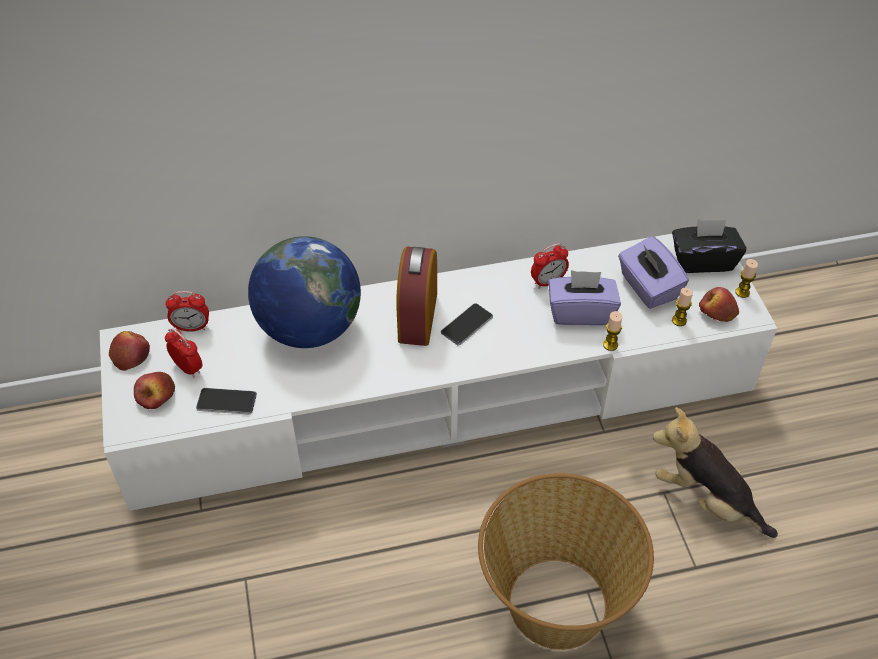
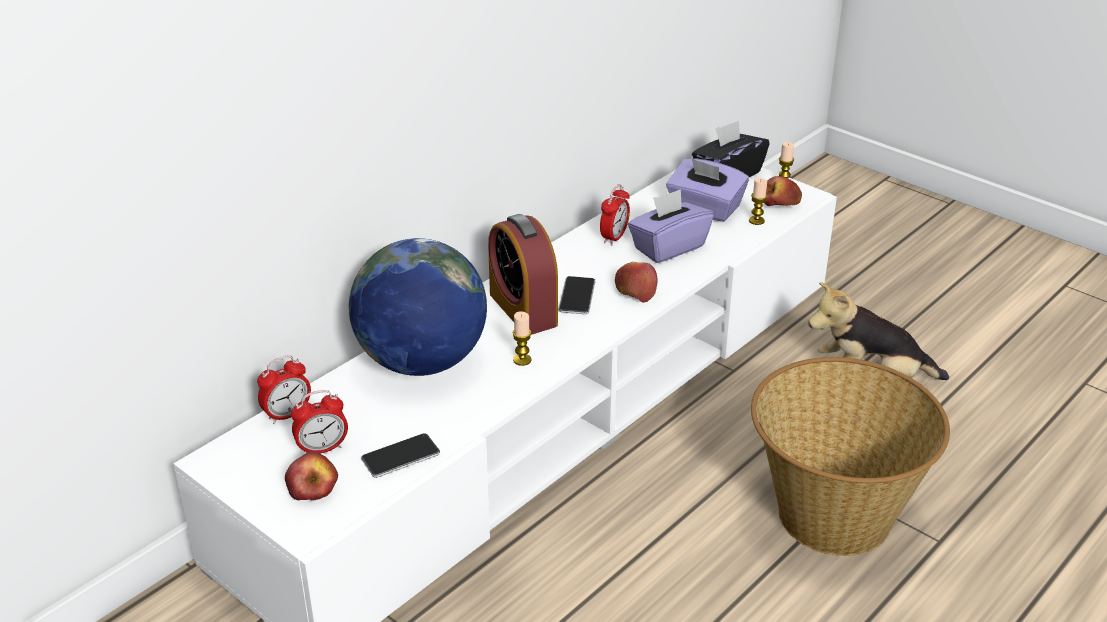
camera: 35 degrees left, 15 degrees down
apple [109,331,150,371] -> apple moved to [615,262,658,303]
alarm clock [165,328,203,378] -> alarm clock turned 150 degrees clockwise [291,390,348,454]
candle [603,311,622,351] -> candle moved to [512,311,532,366]

